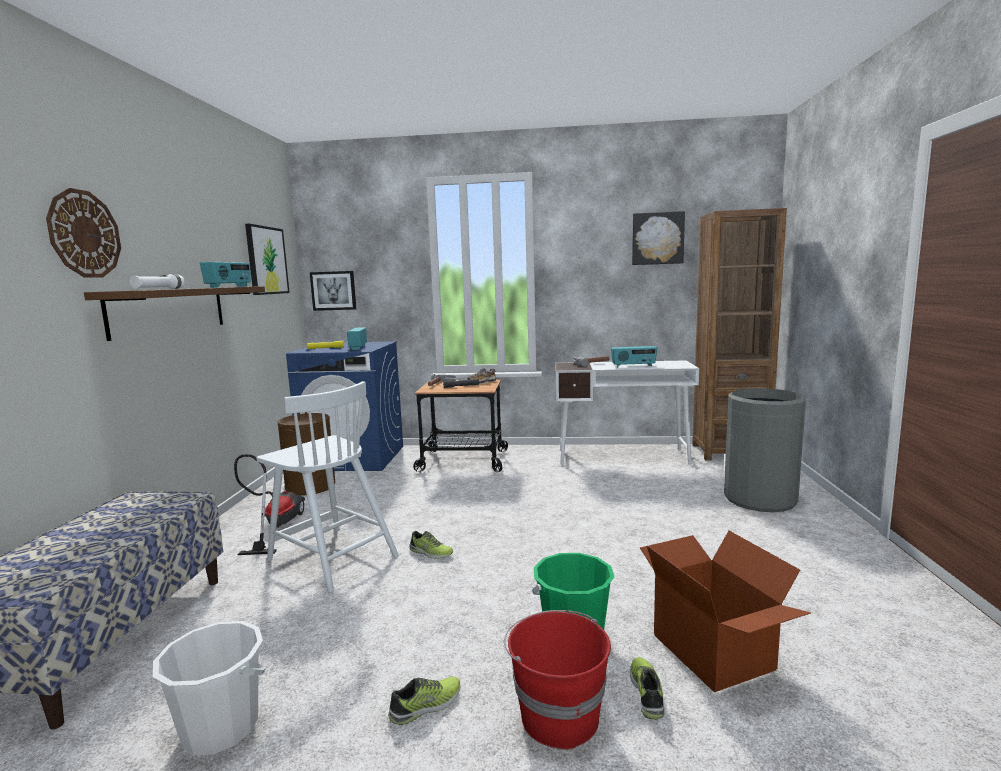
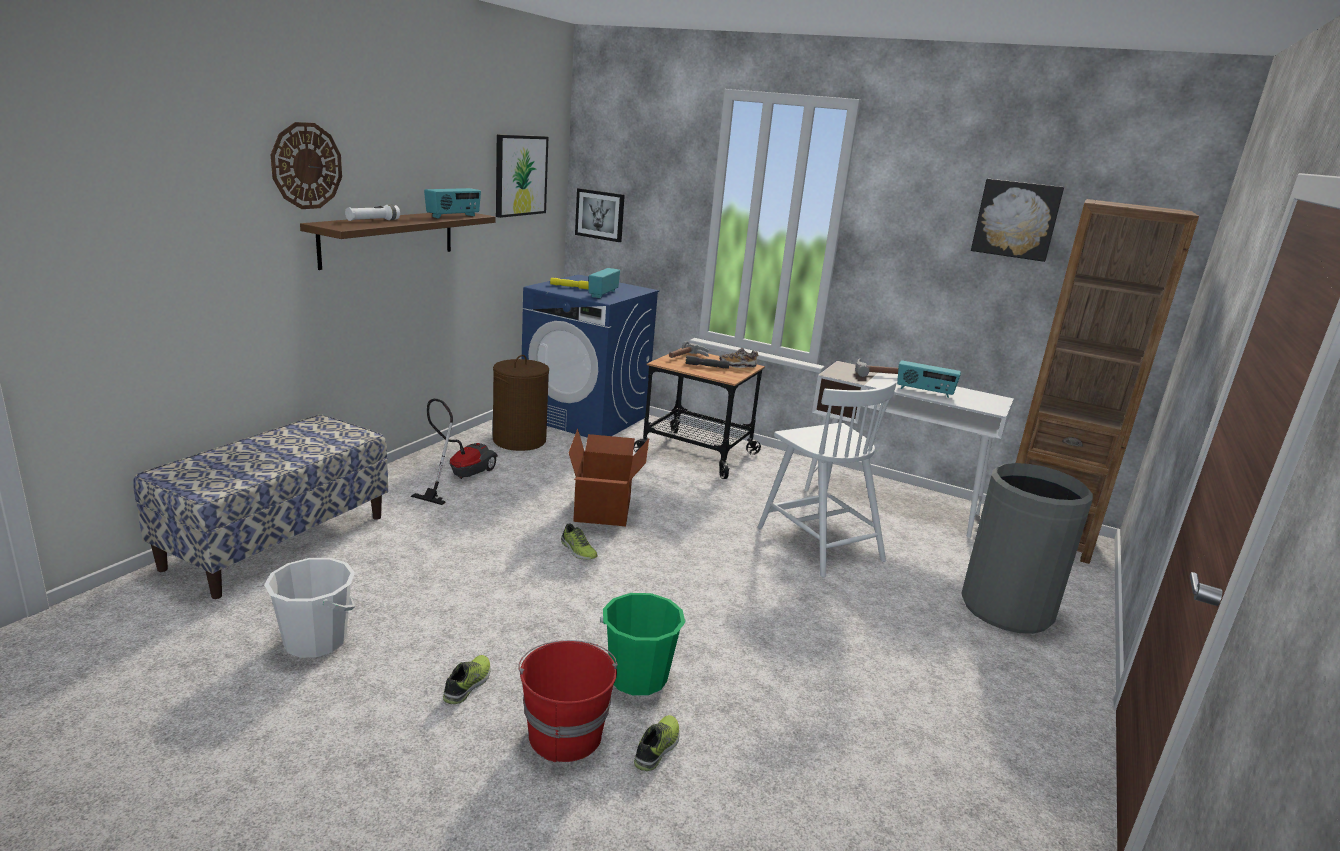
camera: 20 degrees right, 10 degrees up
white chair [256,381,399,593] -> white chair moved to [758,381,896,577]
shoe [388,677,460,725] -> shoe turned 60 degrees counterclockwise [443,655,491,704]
cardboard box [640,531,811,692] -> cardboard box moved to [569,429,649,526]

